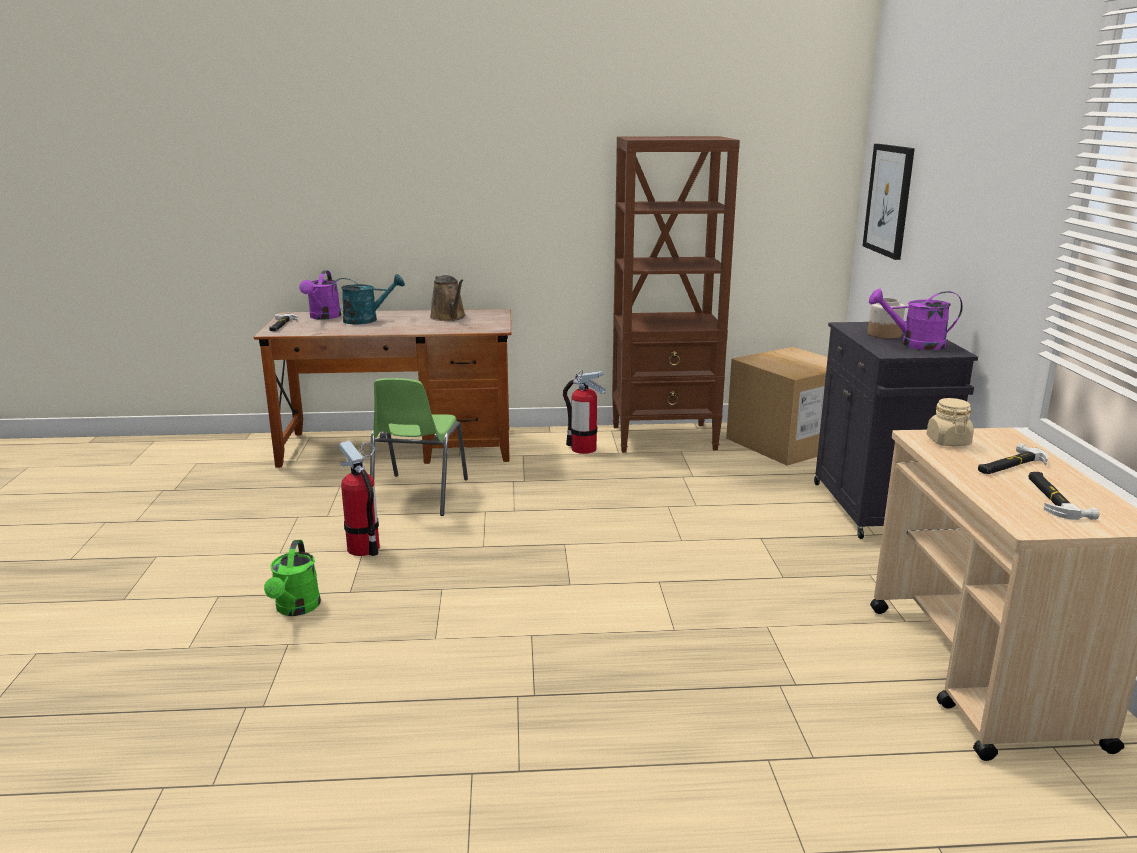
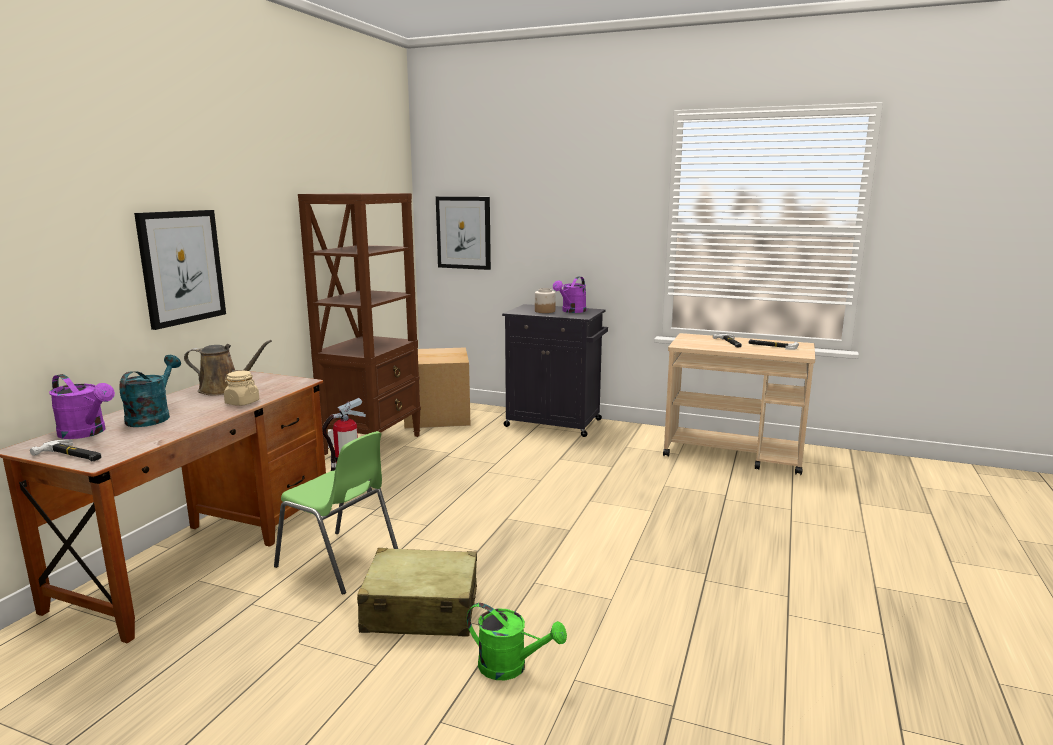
camera: 65 degrees left, 5 degrees down
fire extinguisher [339,441,380,556] -> beige suitcase [357,548,477,637]
beige jar [926,398,974,446] -> beige jar moved to [224,371,259,406]
none -> picture [134,210,226,330]

